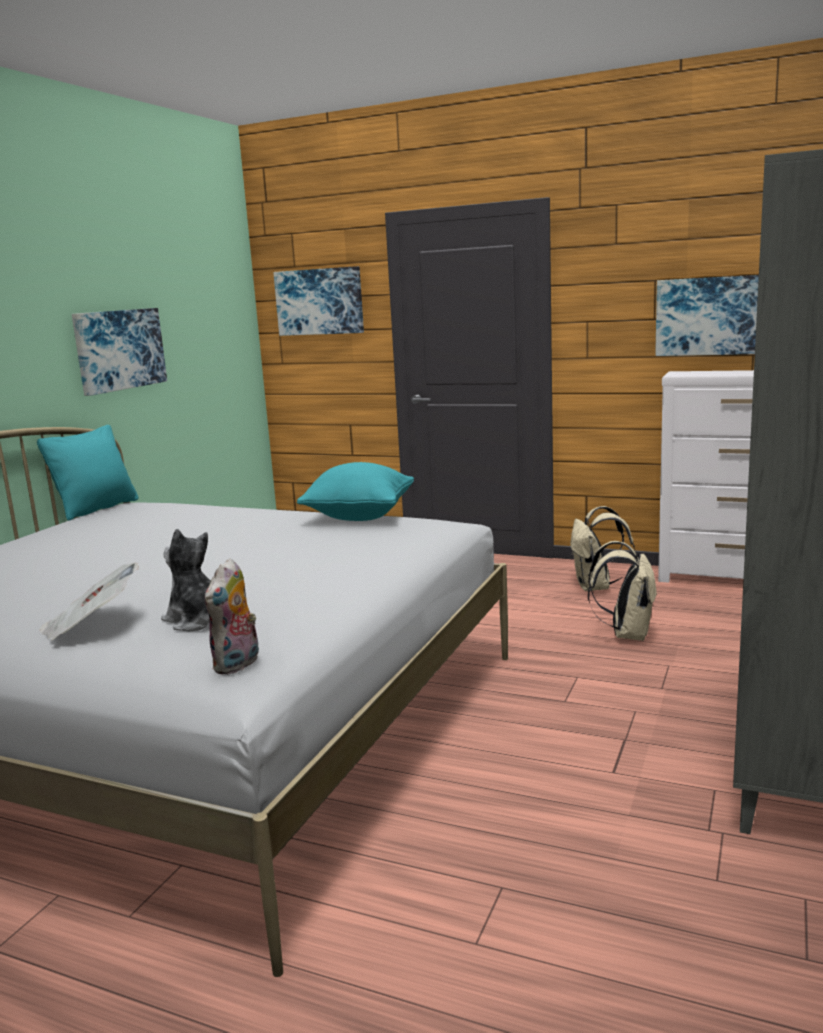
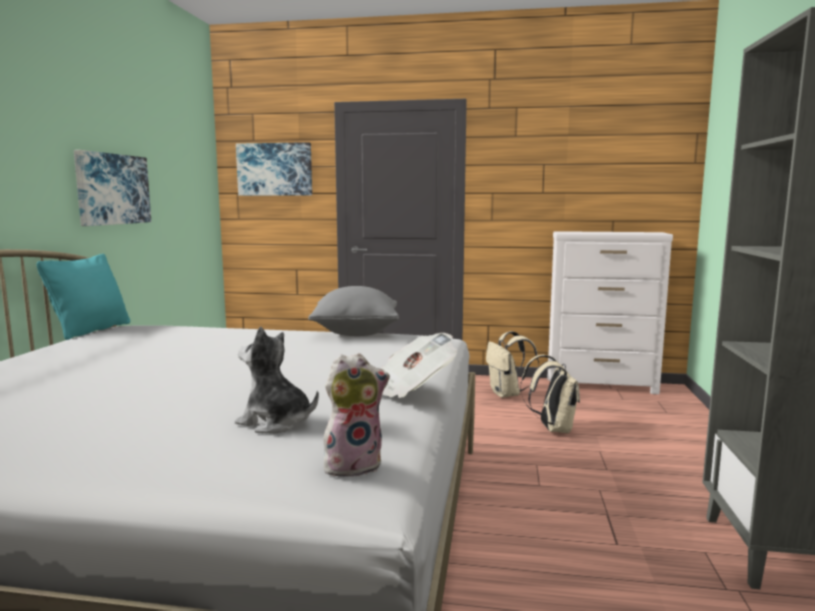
camera: 15 degrees left, 5 degrees down
newspaper [39,563,139,641] -> newspaper moved to [381,333,457,398]
plush toy [204,558,259,675] -> plush toy turned 120 degrees counterclockwise [323,353,390,477]
turquoise pillow [297,462,414,521] -> grey pillow [308,286,399,336]
picture [655,275,759,356] -> none

